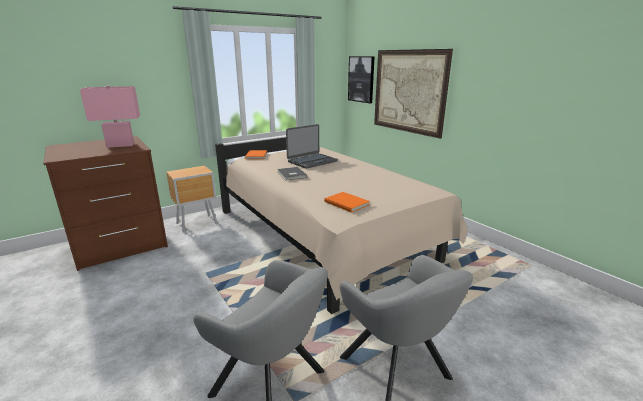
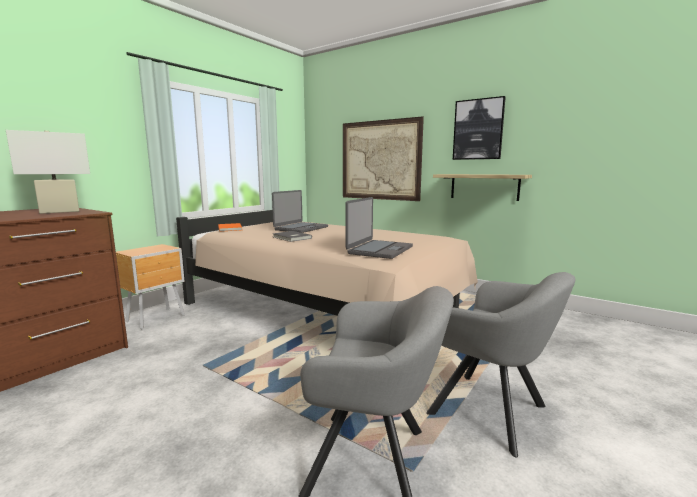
camera: 20 degrees left, 10 degrees down
pink table lamp [80,86,140,148] -> white table lamp [6,130,90,214]
orange book [324,192,370,213] -> laptop [346,197,413,259]
picture [348,56,375,103] -> picture moved to [453,96,506,160]
none -> shelf [433,174,532,201]

